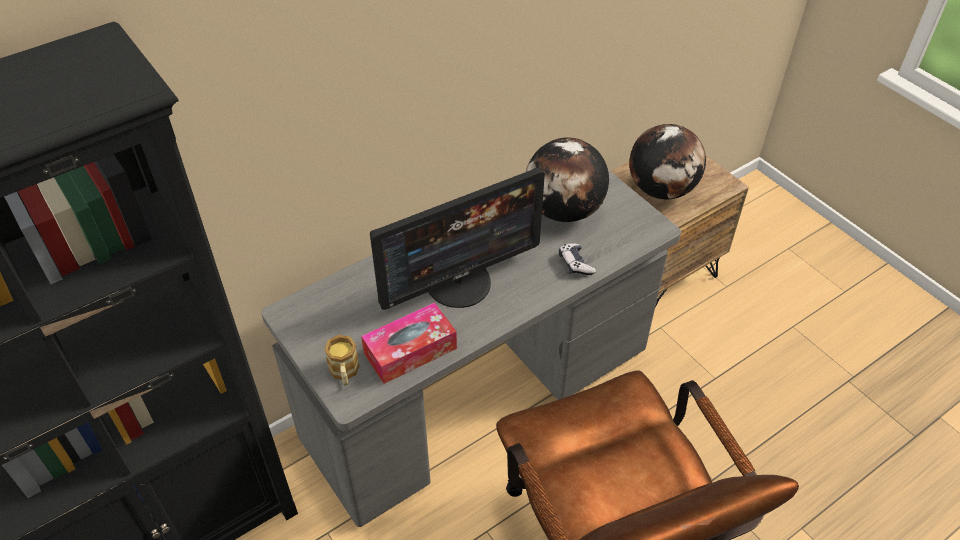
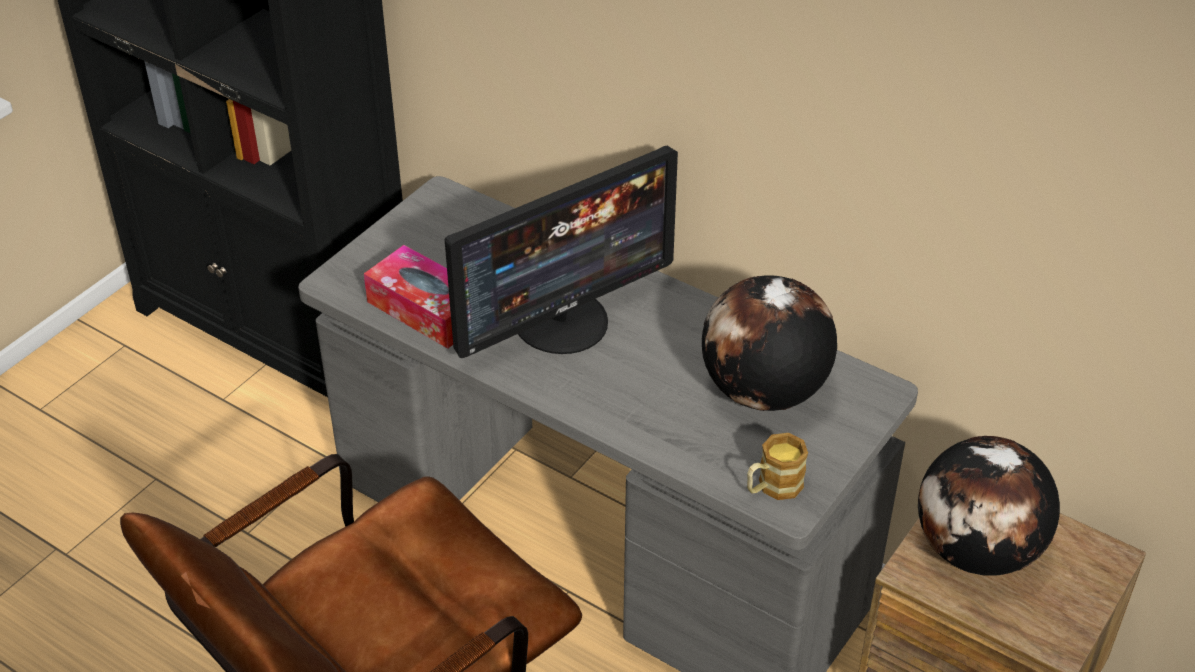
camera: 70 degrees right, 5 degrees down
mug [324,335,360,386] -> mug moved to [747,433,808,500]
monitor [370,168,545,310] -> monitor turned 75 degrees counterclockwise [445,146,678,358]
game controller [559,243,596,275] -> none

